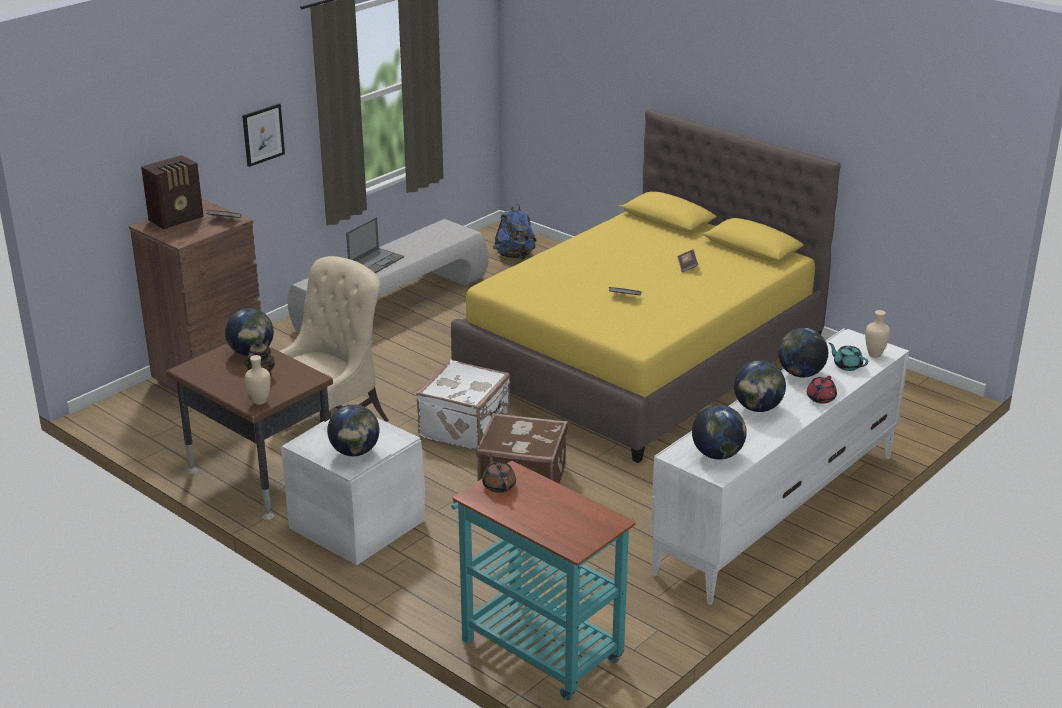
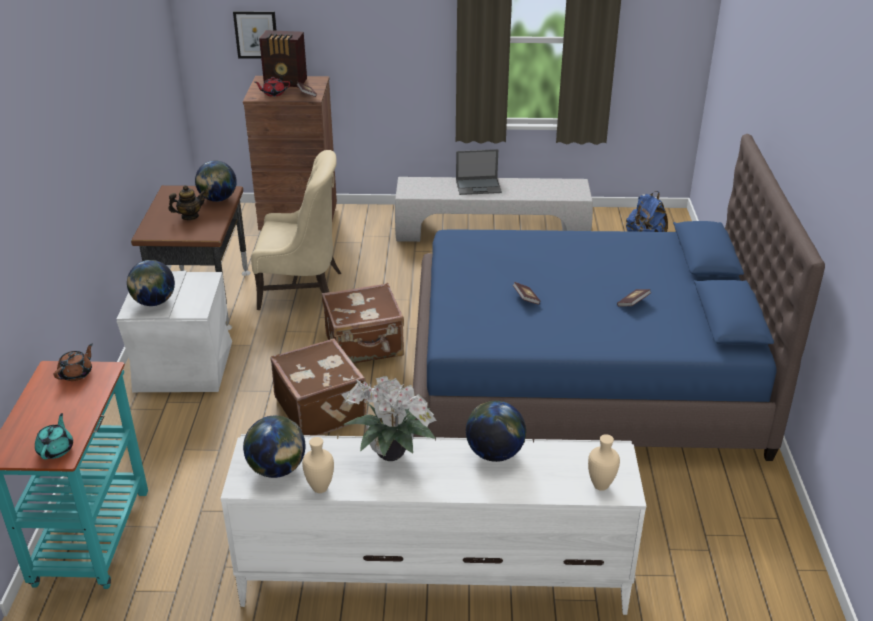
camera: 50 degrees right, 5 degrees up
picture [242,103,285,167] -> picture moved to [233,11,277,59]
beige vase [245,355,271,405] -> beige vase moved to [302,437,334,493]
white suitcase [416,360,510,451] -> brown suitcase [322,283,404,364]
yellow bed [451,109,841,463] -> blue bed [413,134,825,461]
globe [734,360,786,412] -> potted plant [341,376,437,461]
red teapot [807,376,837,403] -> red teapot moved to [254,77,290,97]
turquoise teapot [829,343,868,371] -> turquoise teapot moved to [35,413,73,459]

